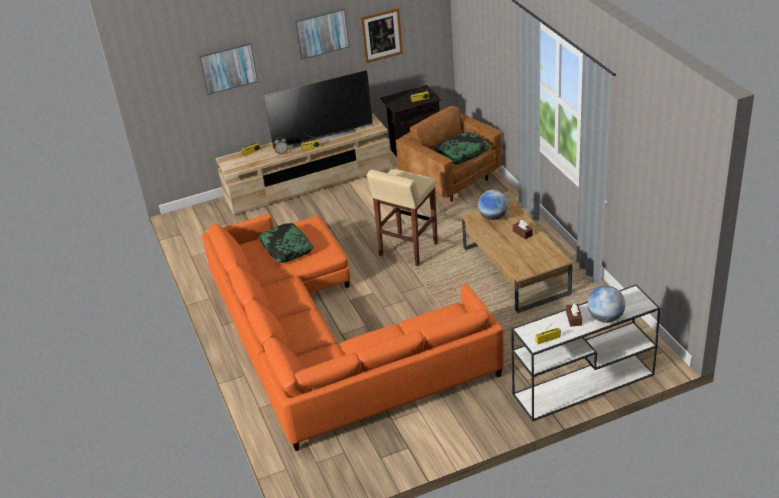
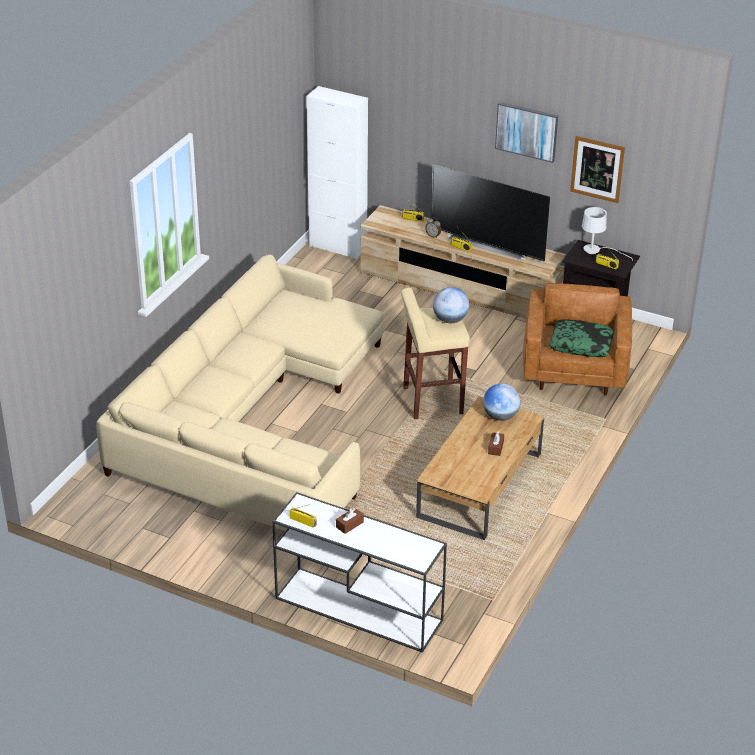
camera: 45 degrees right, 0 degrees up
picture [199,43,258,95] -> none
orange sofa [202,215,503,451] -> beige sofa [96,255,383,531]
pillow [258,223,314,263] -> none
globe [588,286,625,323] -> globe moved to [433,287,469,323]
none -> white cabinet [306,86,368,259]
none -> white table lamp [582,207,633,261]

